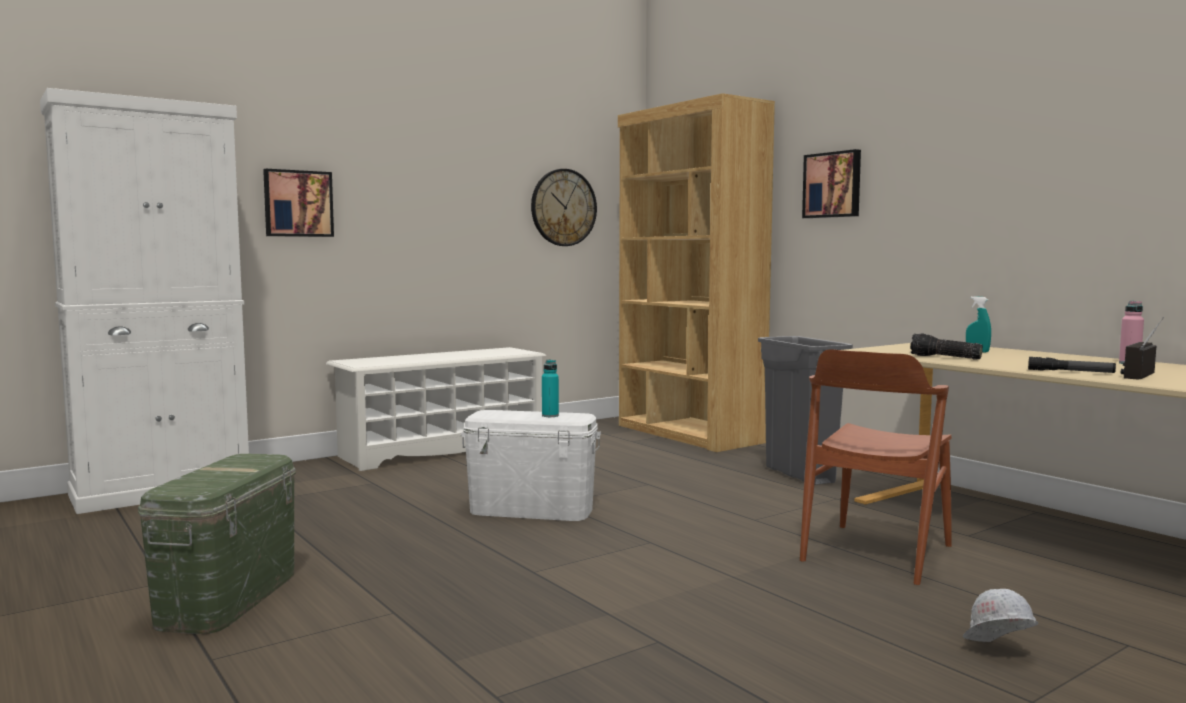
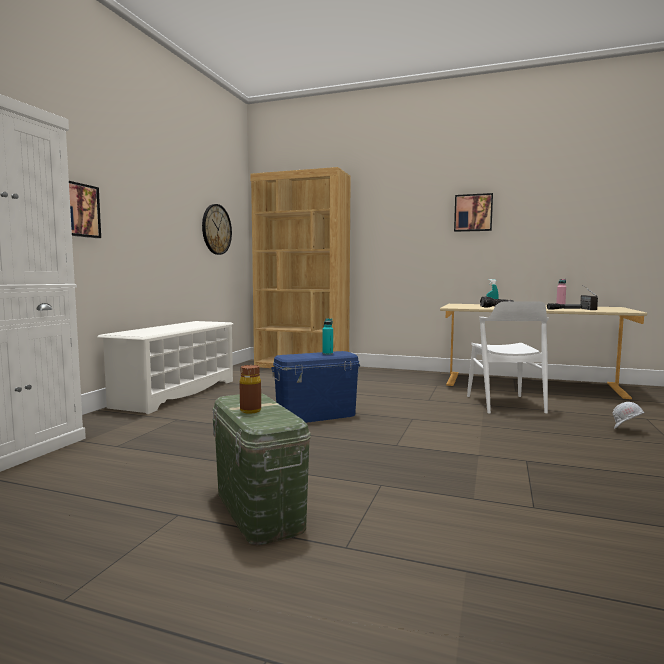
camera: 35 degrees left, 0 degrees up
white storage box [461,410,601,521] -> blue storage box [271,351,360,423]
grey trash can [758,336,853,485] -> none
brown chair [800,349,952,585] -> white chair [467,301,549,414]
picture [802,149,861,218] -> picture moved to [454,193,493,232]
none -> brown bottle [240,365,261,414]

